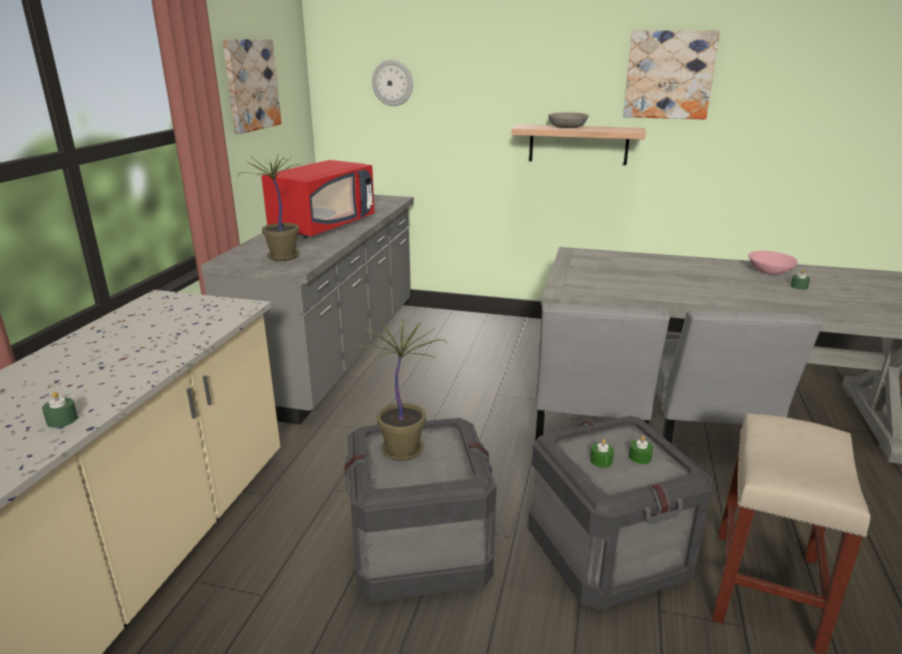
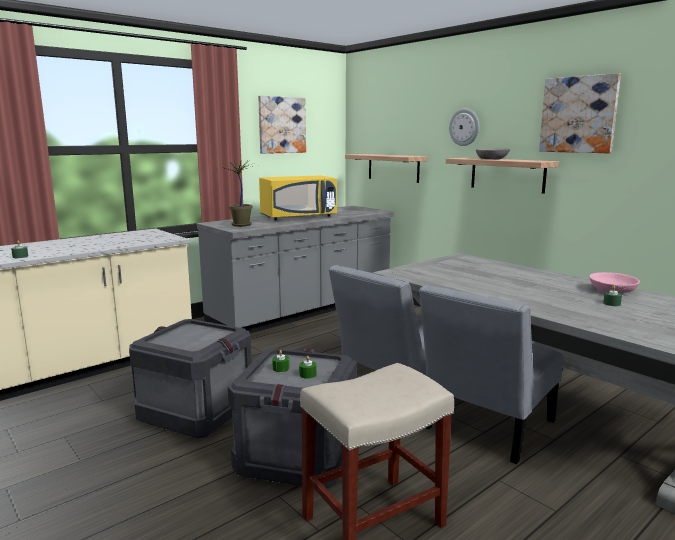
camera: 35 degrees right, 10 degrees down
red microwave [261,160,375,238] -> yellow microwave [259,176,337,220]
potted plant [358,318,446,461] -> none
wall clock [372,60,413,106] -> wall clock moved to [449,109,479,146]
none -> shelf [345,154,428,183]

